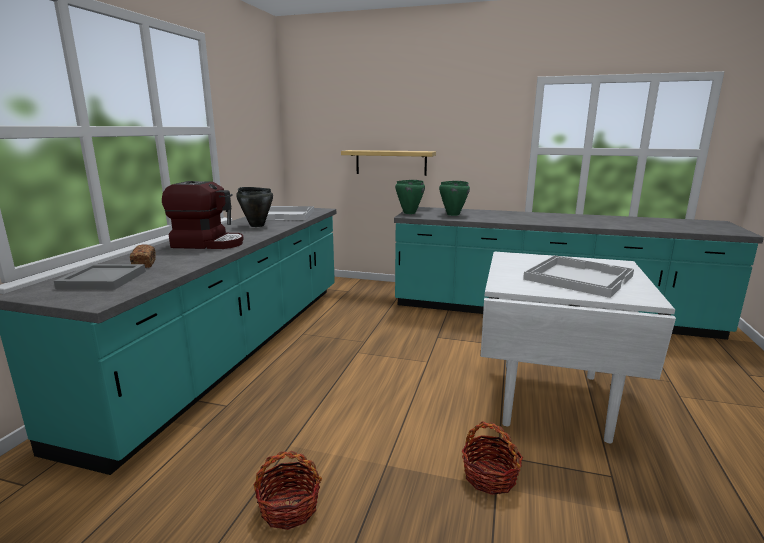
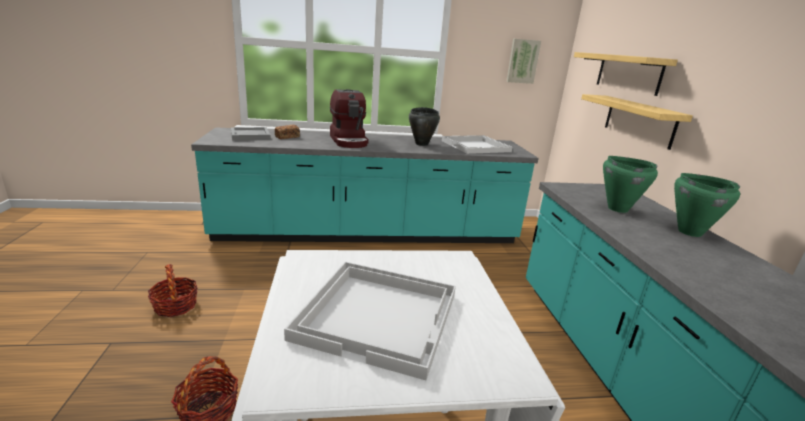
camera: 65 degrees right, 5 degrees up
green cooking pot [395,180,425,214] -> green cooking pot moved to [674,173,740,237]
none -> picture [506,39,541,84]
none -> shelf [574,52,678,96]

